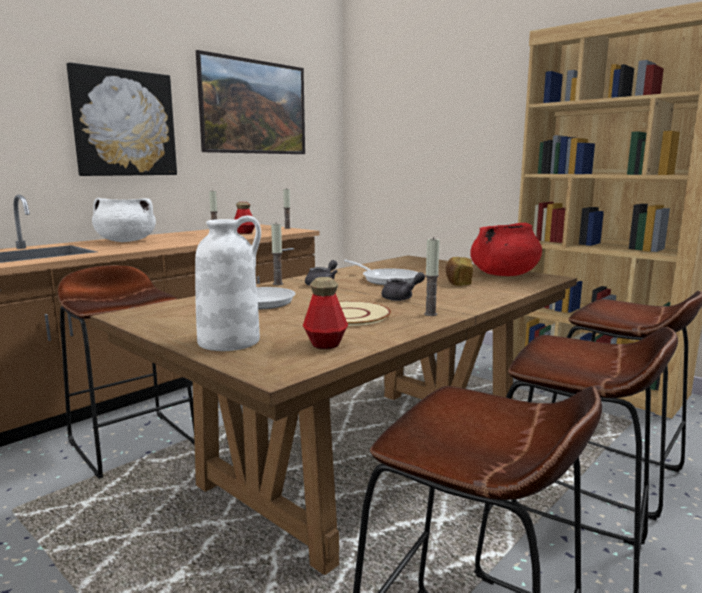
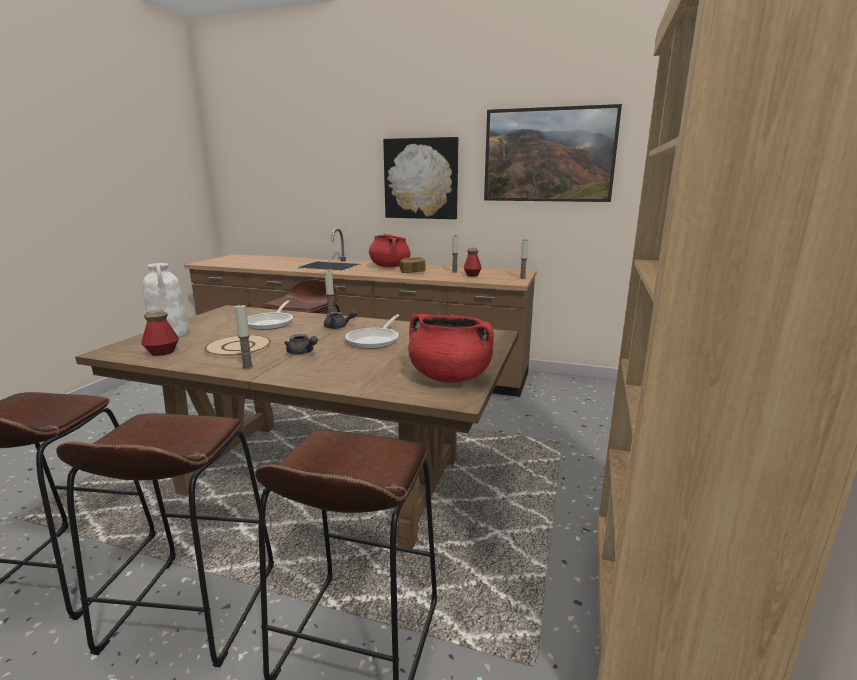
camera: 65 degrees right, 5 degrees up
white cooking pot [92,198,156,242] -> red cooking pot [369,234,411,267]
bread [446,257,473,286] -> bread moved to [399,257,426,273]

